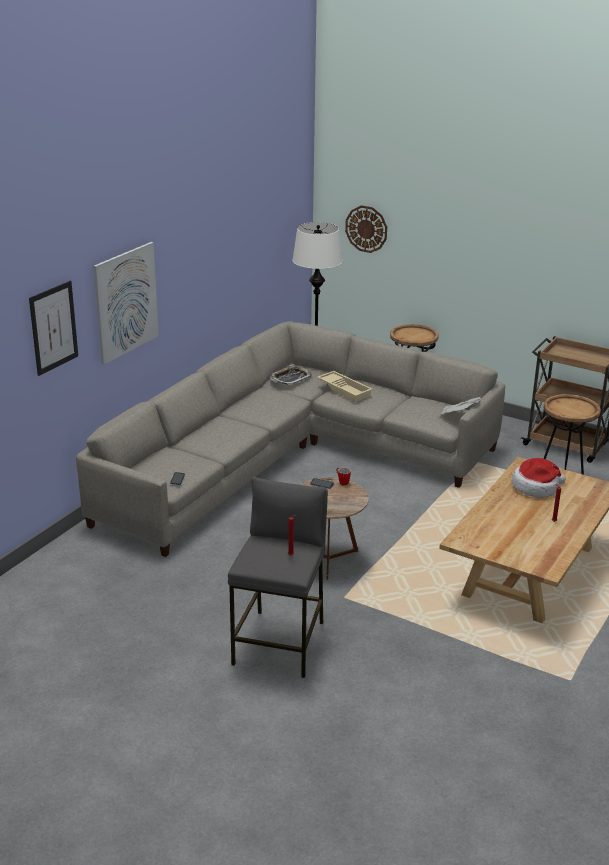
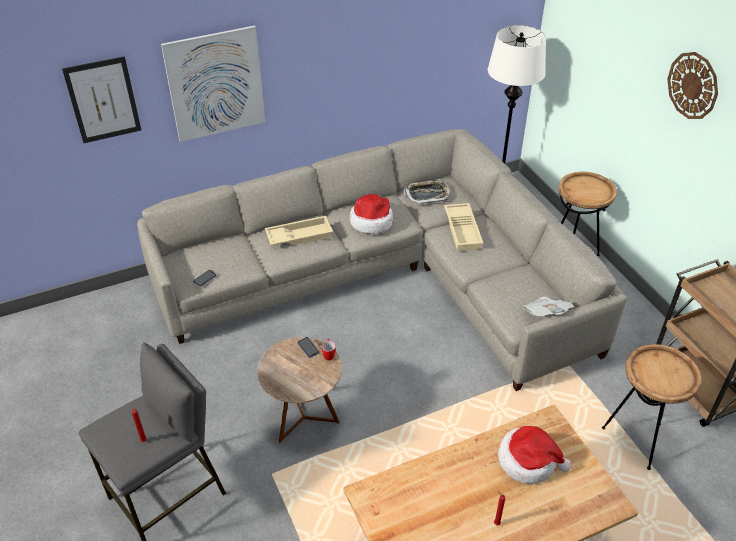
camera: 35 degrees right, 15 degrees up
wall clock [345,205,387,253] -> wall clock moved to [667,52,718,119]
none -> beige tray [265,216,333,245]
none -> hat [350,194,393,234]

